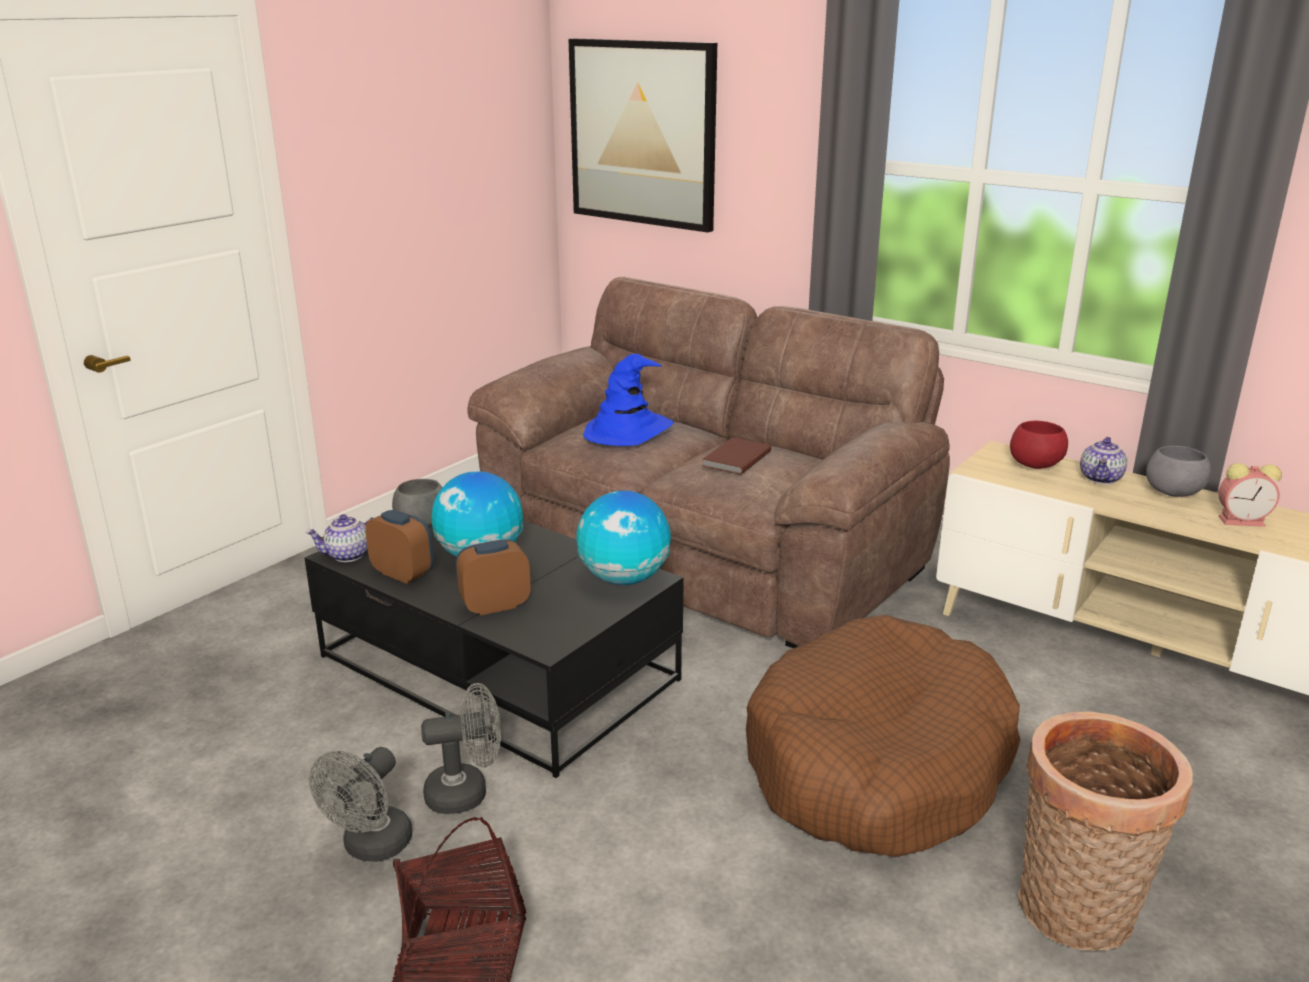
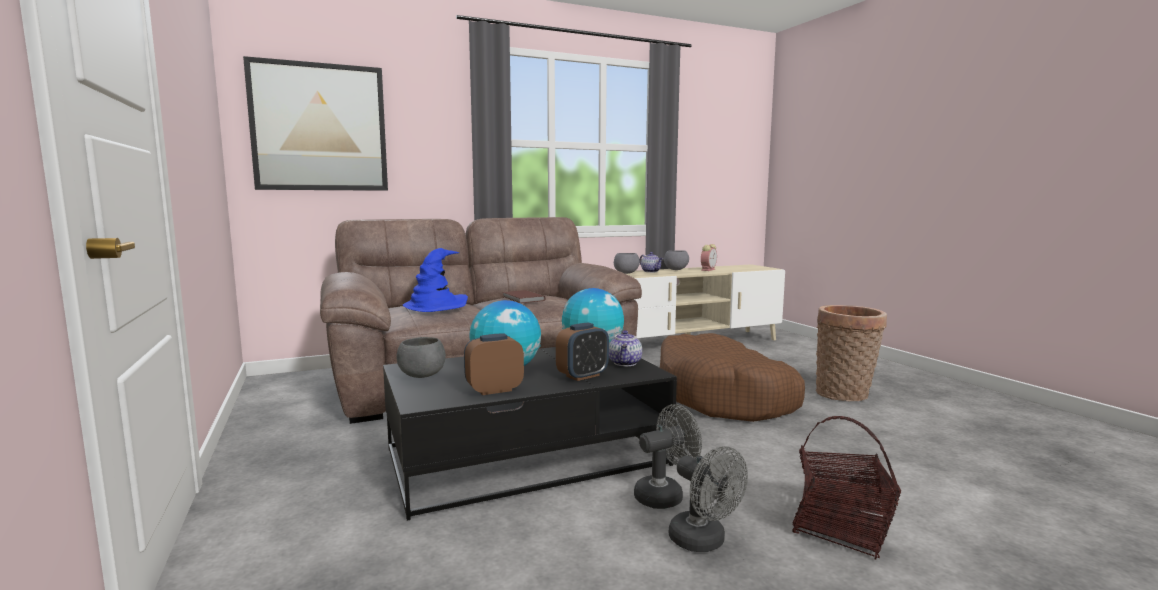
camera: 60 degrees left, 15 degrees down
teapot [305,514,375,562] -> teapot moved to [609,330,642,366]
grey fan [421,683,501,814] -> grey fan turned 45 degrees clockwise [634,404,702,509]
alarm clock [456,539,531,616] -> alarm clock turned 135 degrees counterclockwise [556,323,609,381]
red bowl [1010,421,1068,469] -> grey bowl [614,253,640,274]

